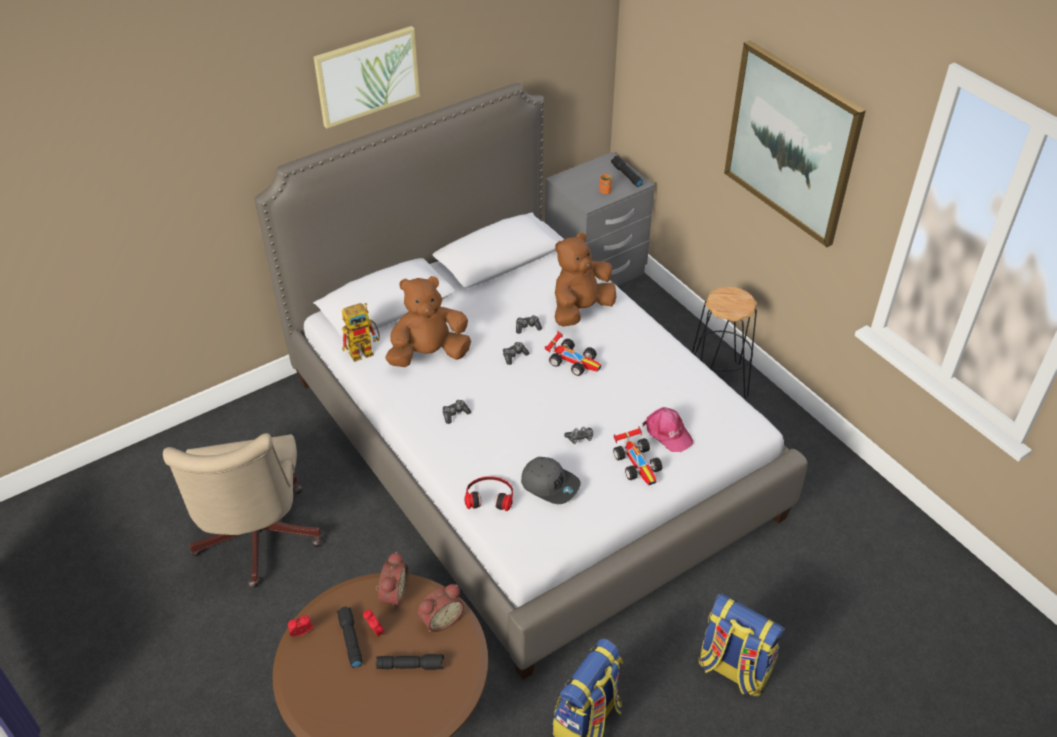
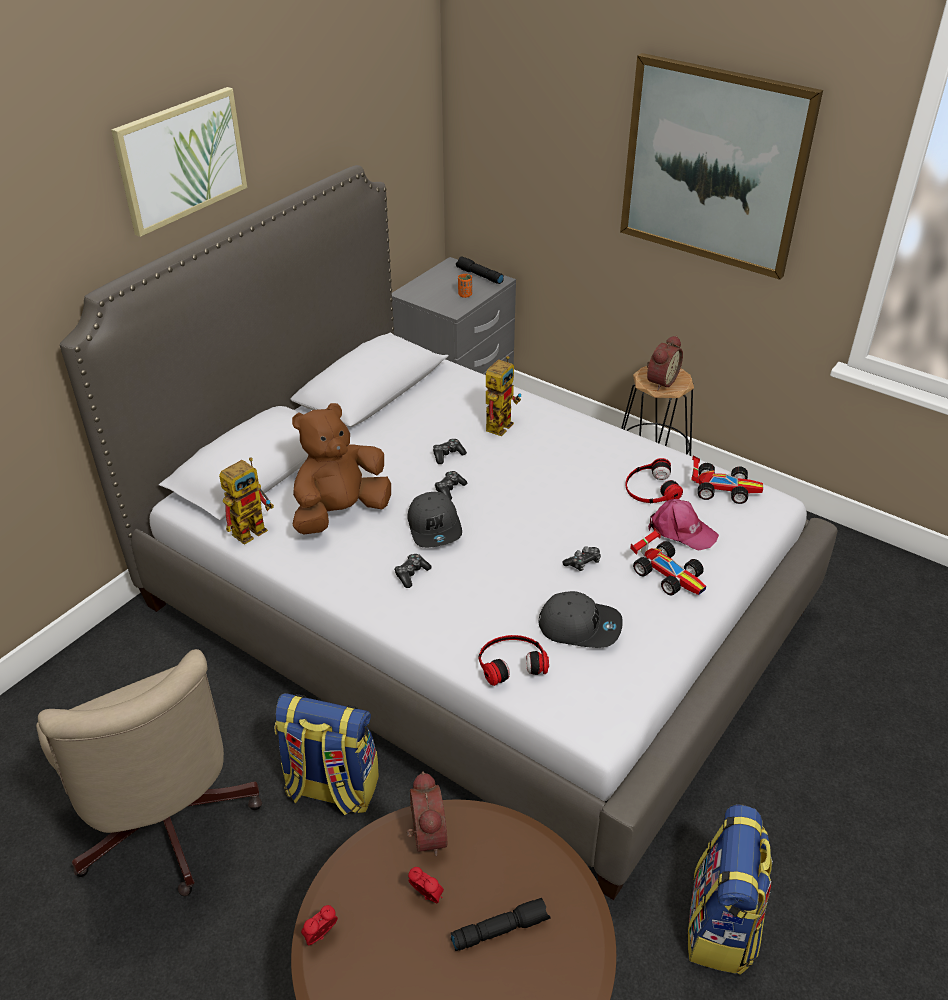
camera: 20 degrees left, 5 degrees down
black flashlight [337,607,362,668] -> none
alarm clock [418,584,464,632] -> alarm clock moved to [647,335,683,390]
toy car [545,331,601,376] -> toy car moved to [691,456,763,504]
brown plush toy [555,233,617,327] -> toy robot [486,356,521,436]
backpack [698,593,785,697] -> backpack moved to [274,693,379,815]
none -> grey cap [407,492,462,548]
none -> headphones [625,458,683,503]

